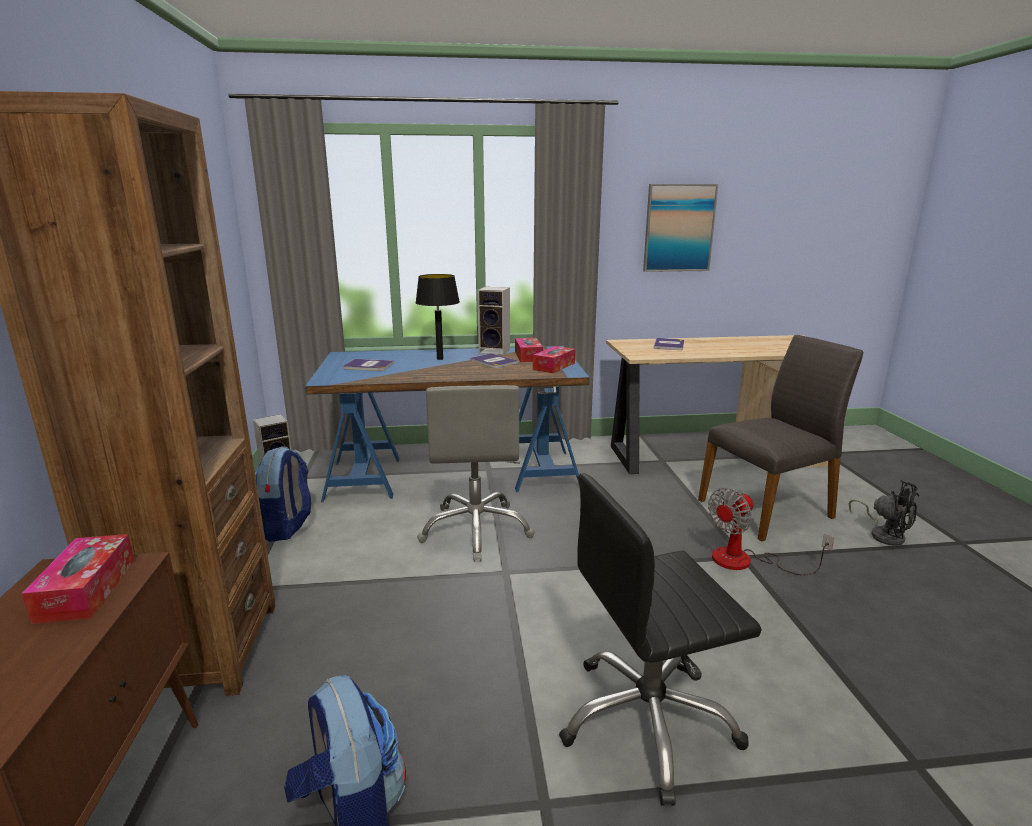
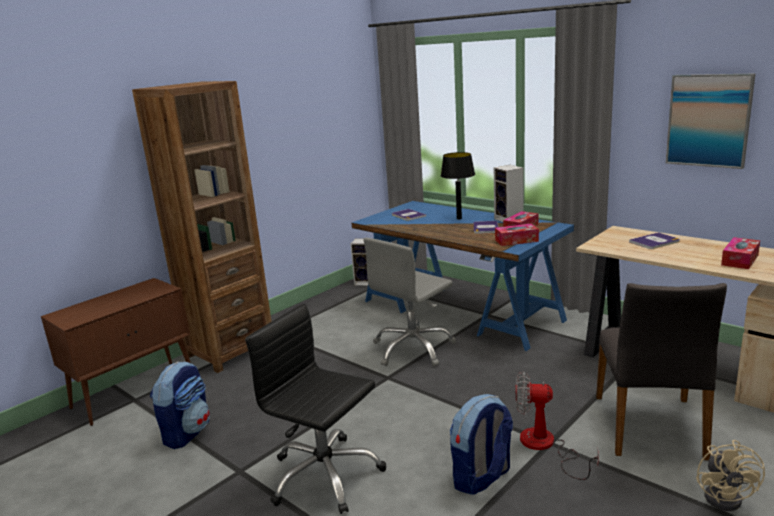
camera: 50 degrees right, 0 degrees up
tissue box [21,534,135,624] -> tissue box moved to [721,237,760,269]
backpack [255,446,311,542] -> backpack moved to [450,394,513,495]
grey chair [698,335,863,542] -> grey chair turned 75 degrees clockwise [596,283,727,460]
black fan [849,480,919,546] -> beige fan [696,440,765,511]

